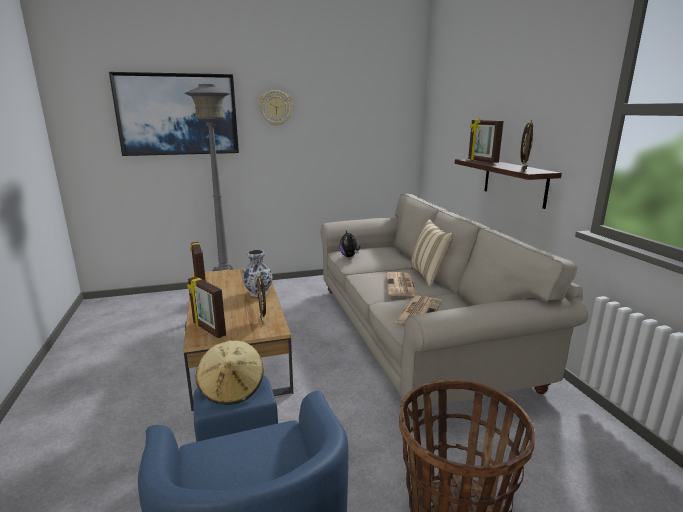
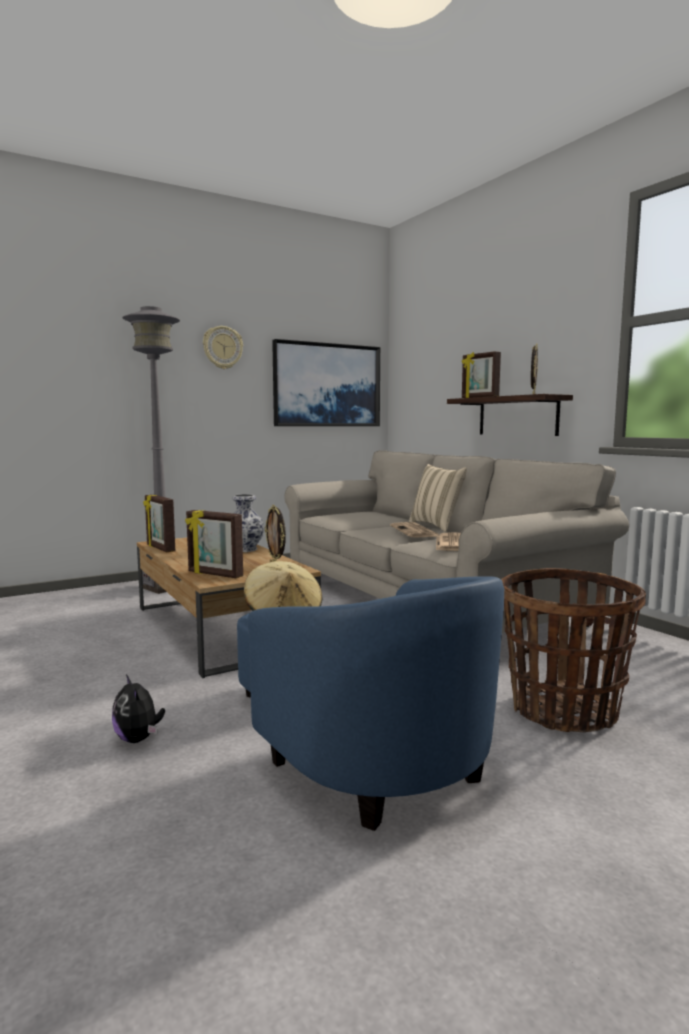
camera: 15 degrees left, 10 degrees down
picture [109,72,239,156] -> picture moved to [272,339,380,426]
plush toy [340,230,360,257] -> plush toy moved to [112,675,165,743]

